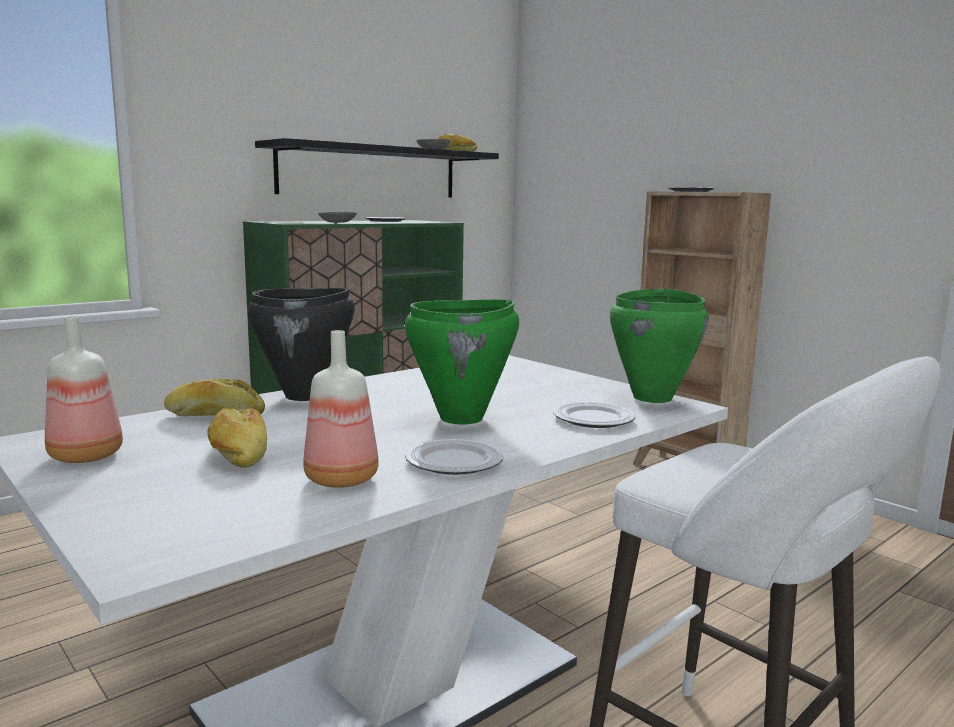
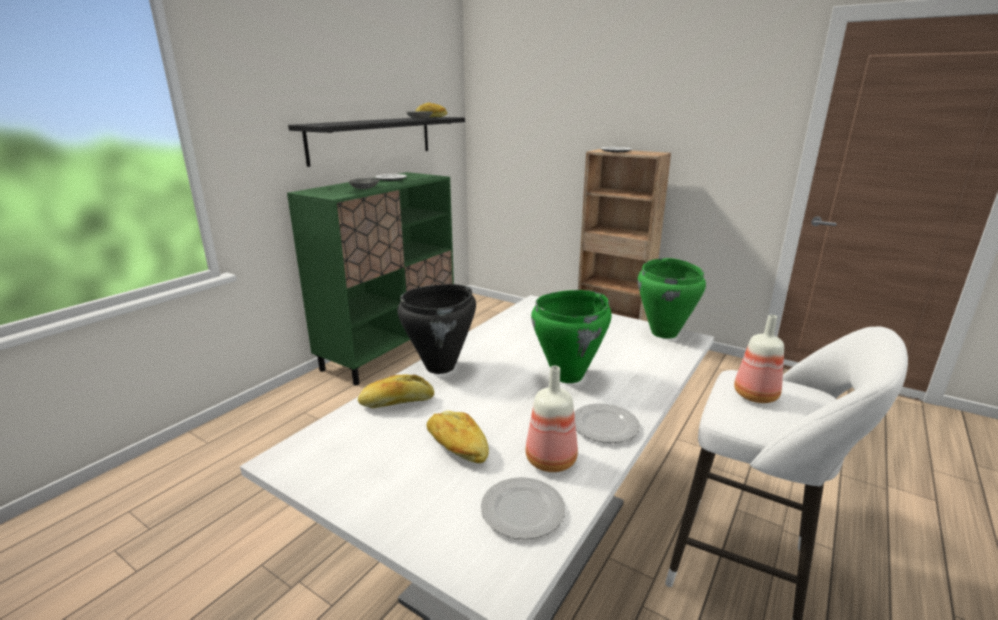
camera: 15 degrees left, 10 degrees up
bottle [45,316,123,463] -> bottle moved to [734,315,784,403]
plate [553,402,636,428] -> plate moved to [481,477,565,539]

